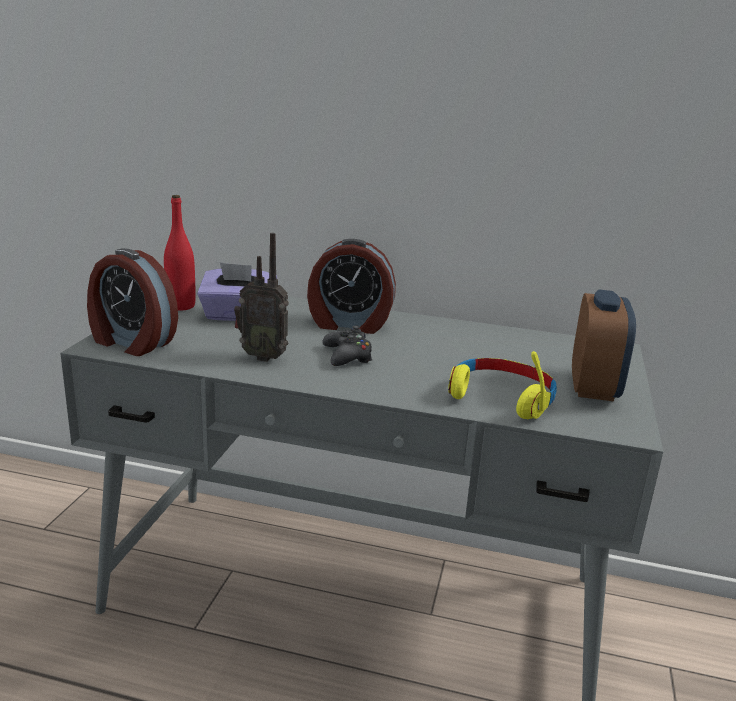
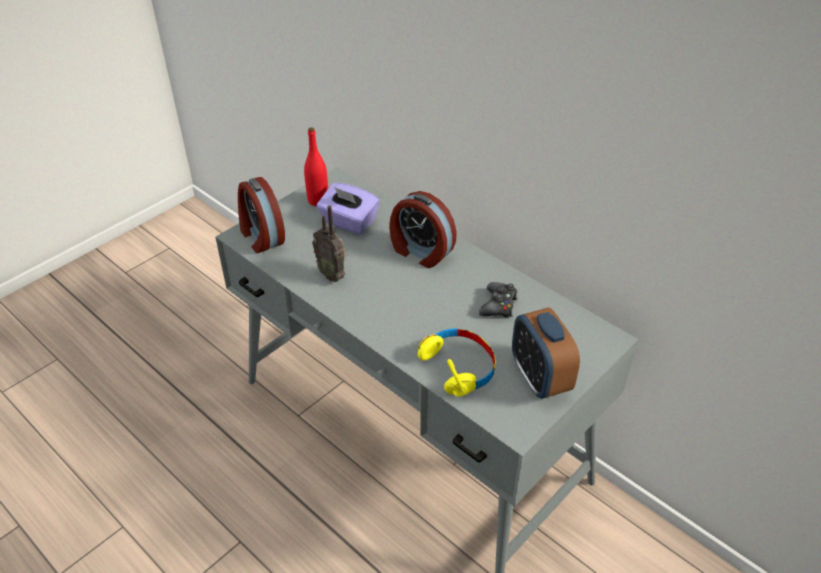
camera: 30 degrees right, 20 degrees up
black game controller [322,325,372,366] -> black game controller moved to [479,282,518,317]
alarm clock [572,289,636,401] -> alarm clock turned 120 degrees clockwise [512,307,580,399]

